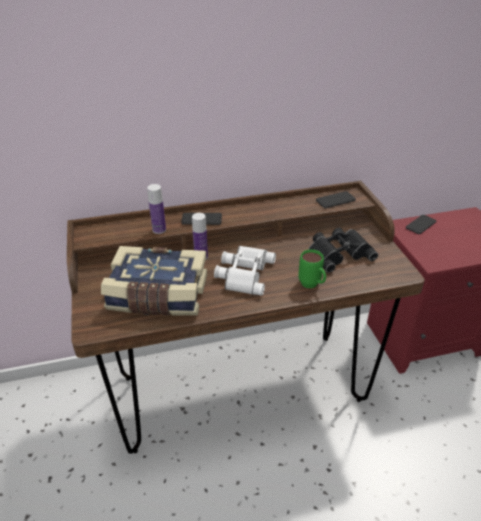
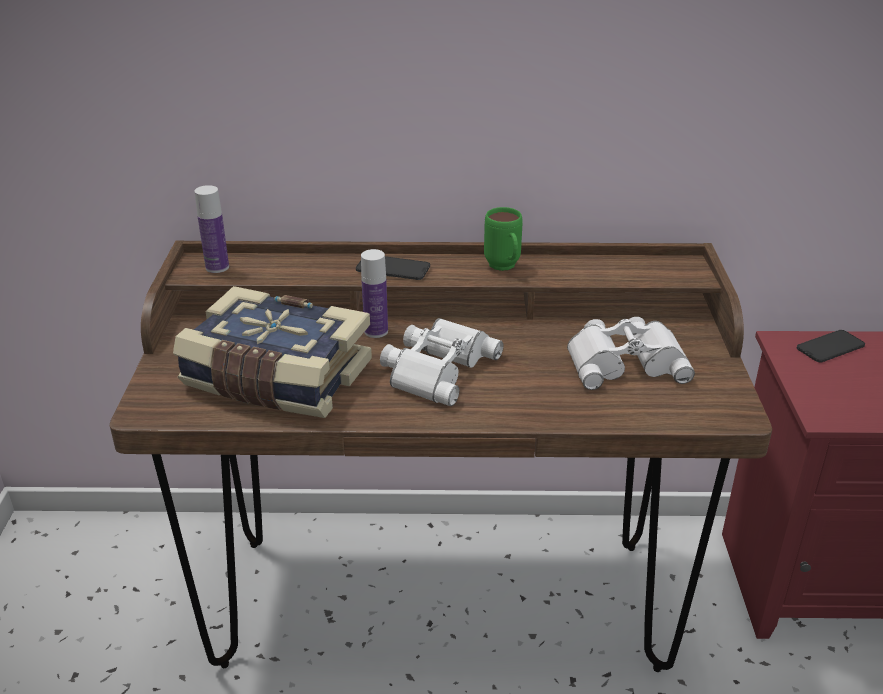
camera: 15 degrees right, 5 degrees down
bottle [147,184,166,234] -> bottle moved to [194,185,229,273]
green mug [298,249,326,288] -> green mug moved to [484,207,523,271]
black binoculars [308,228,378,273] -> white binoculars [567,317,695,390]
phone [316,191,356,208] -> none

